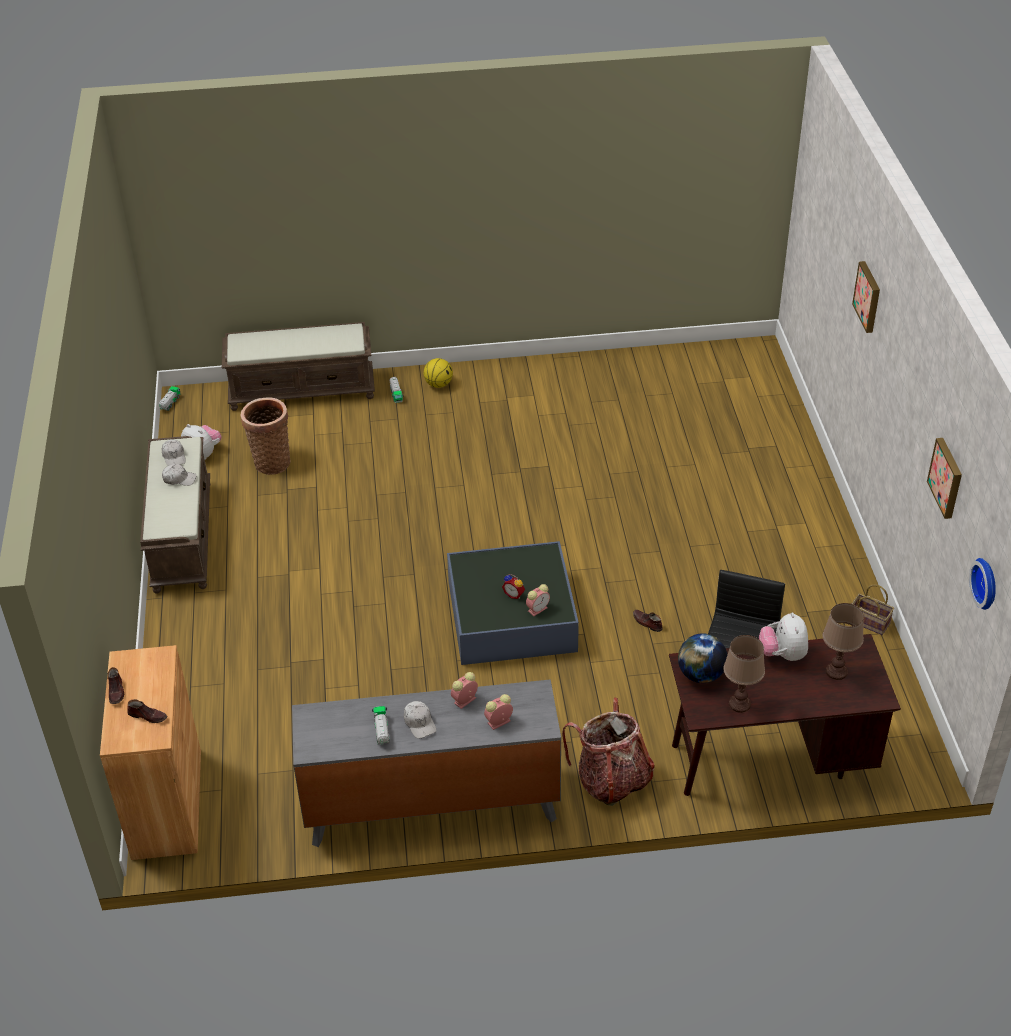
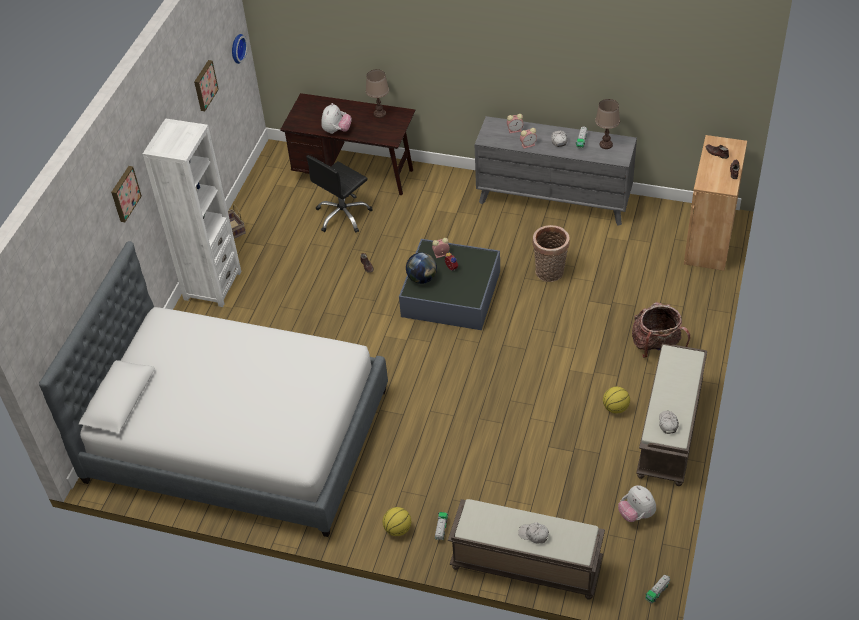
camera: 155 degrees left, 5 degrees up
white cap [162,464,196,486] -> white cap moved to [518,522,549,544]
basket [240,398,291,475] -> basket moved to [533,225,570,282]
backpack [562,698,655,806] -> backpack moved to [632,302,690,358]
globe [678,633,727,683] -> globe moved to [406,252,437,284]
brown table lamp [822,603,864,680] -> brown table lamp moved to [595,99,620,149]
none -> bed [39,241,388,537]
none -> white bookcase [143,119,241,307]
none -> basketball [603,387,630,413]

